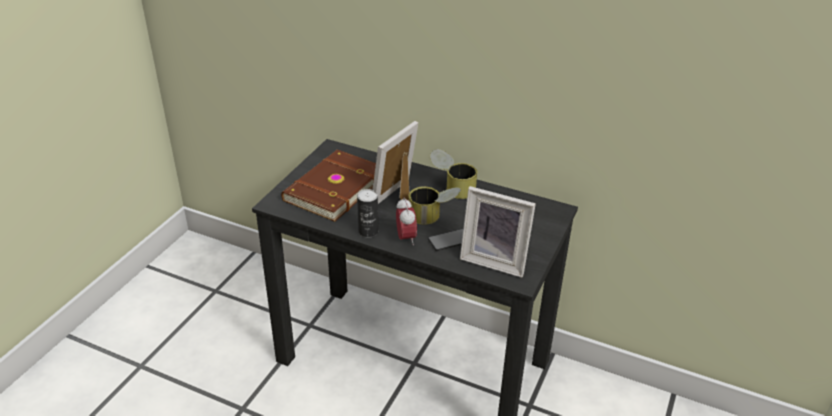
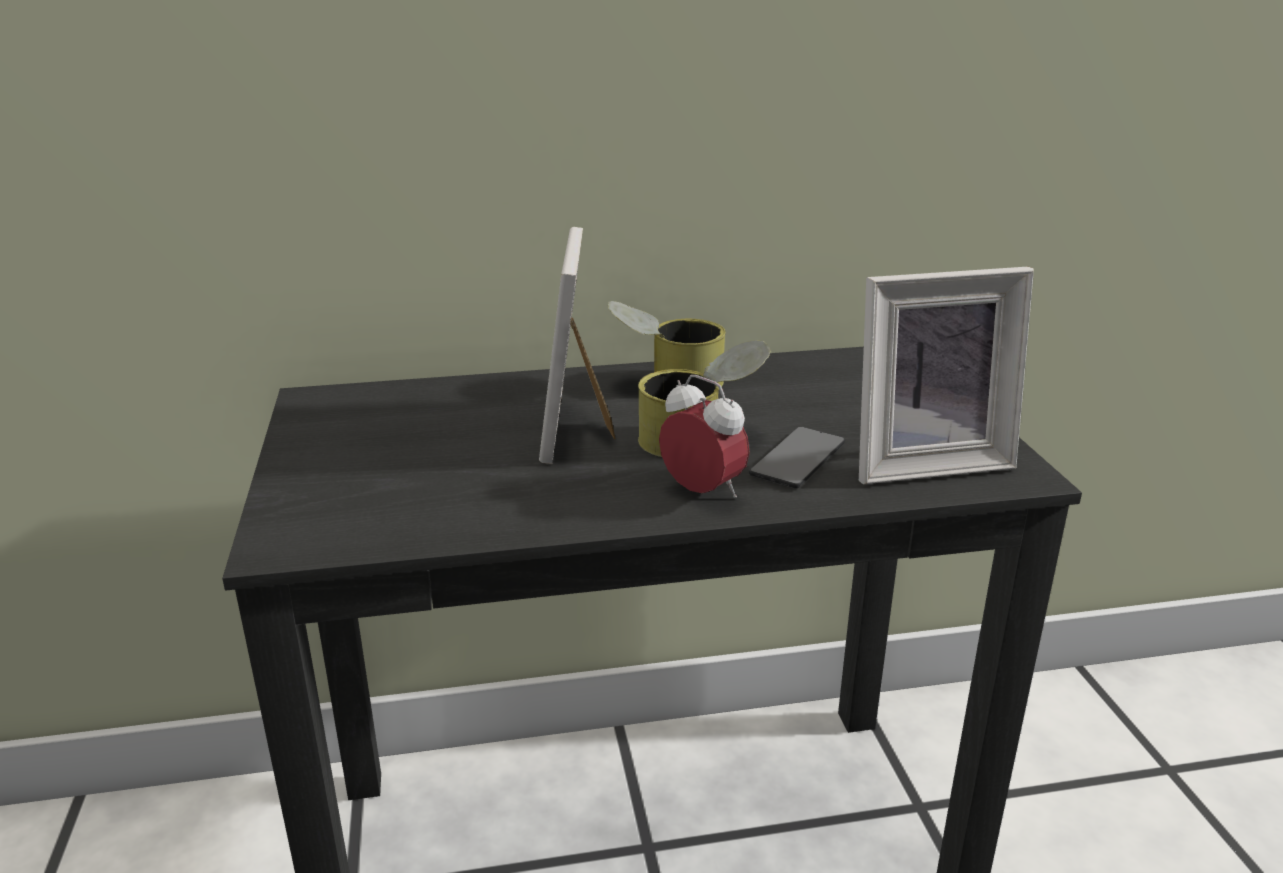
camera: 35 degrees left, 10 degrees down
brown book [281,150,376,222] -> none
can [357,189,378,238] -> none

